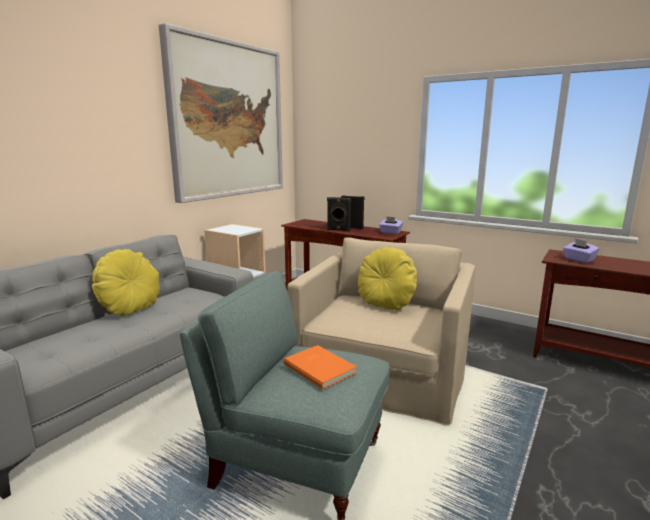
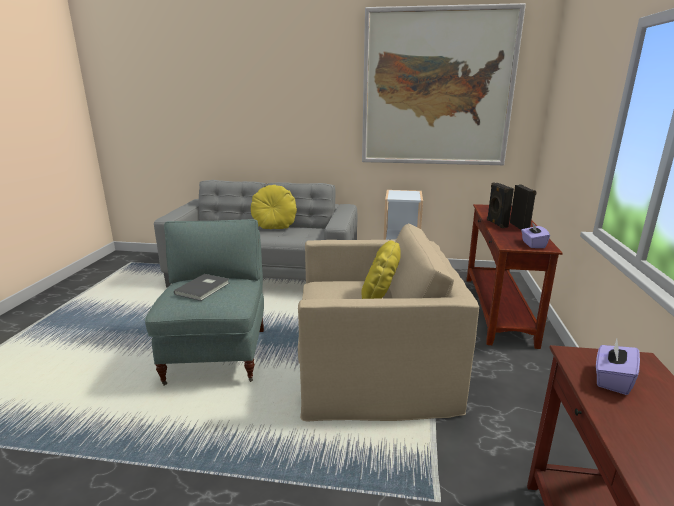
camera: 65 degrees right, 5 degrees up
orange book [284,345,357,389] -> grey book [174,274,229,301]

